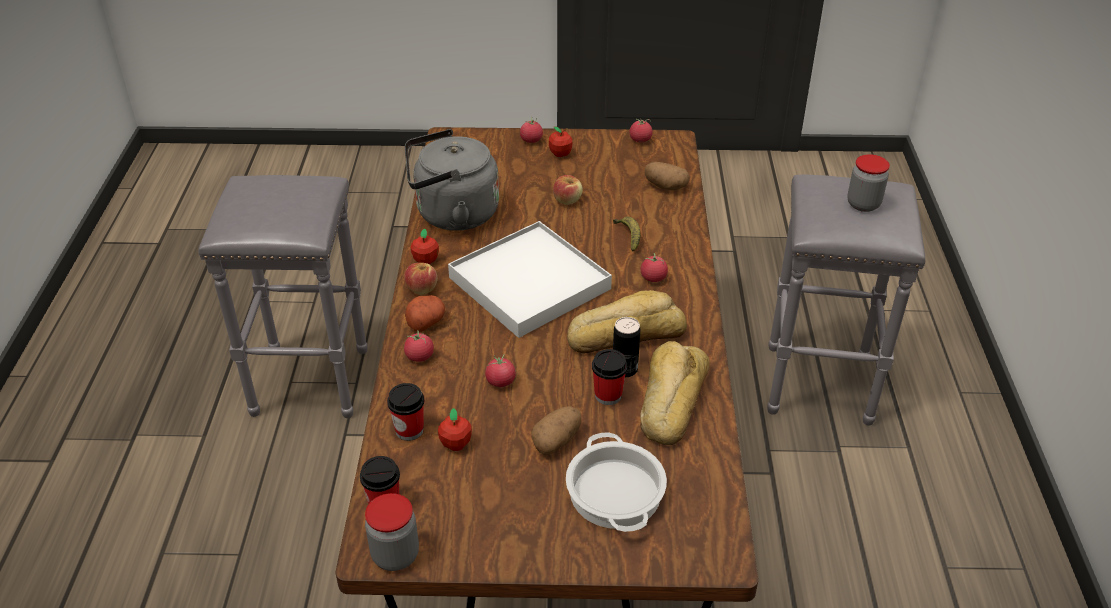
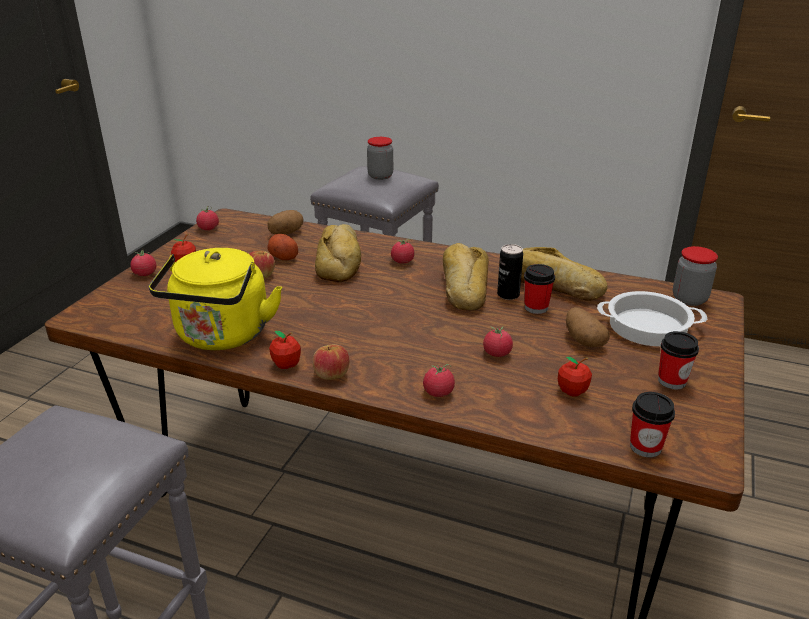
camera: 70 degrees left, 10 degrees down
jar [365,493,419,571] -> jar moved to [673,246,718,306]
cup [387,383,424,441] -> cup moved to [658,331,699,389]
grey kettle [405,129,499,231] -> yellow kettle [149,248,282,350]
potato [405,295,445,332] -> potato moved to [268,234,298,260]
white tray [448,221,612,338] -> none
banana [613,217,640,252] -> bread [315,224,361,282]

